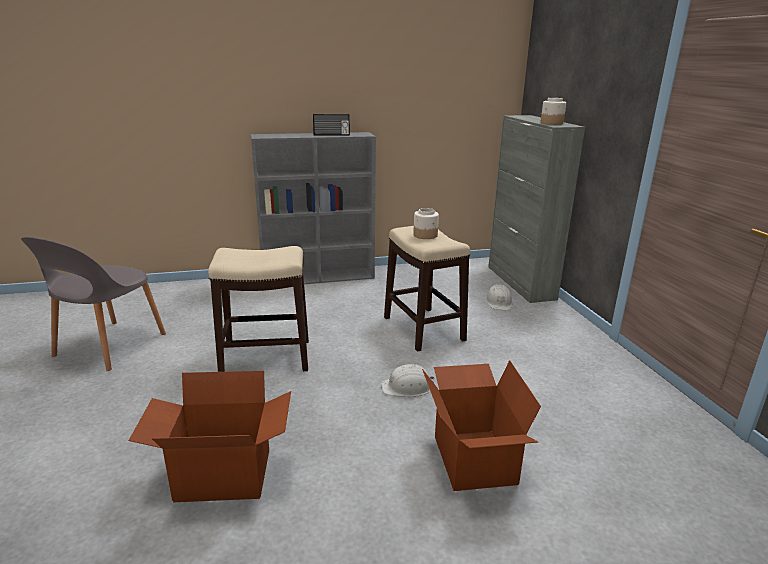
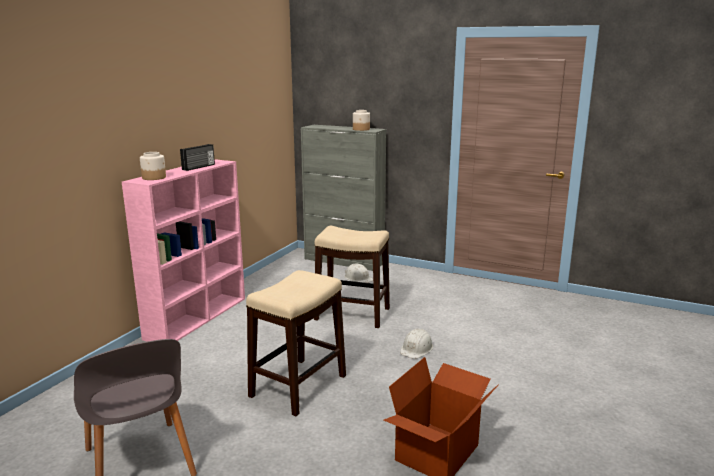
camera: 50 degrees left, 5 degrees down
grey bookcase [251,132,376,284] -> pink bookcase [122,159,245,342]
jar [413,208,439,239] -> jar moved to [140,152,166,180]
cardboard box [422,360,541,491] -> none

